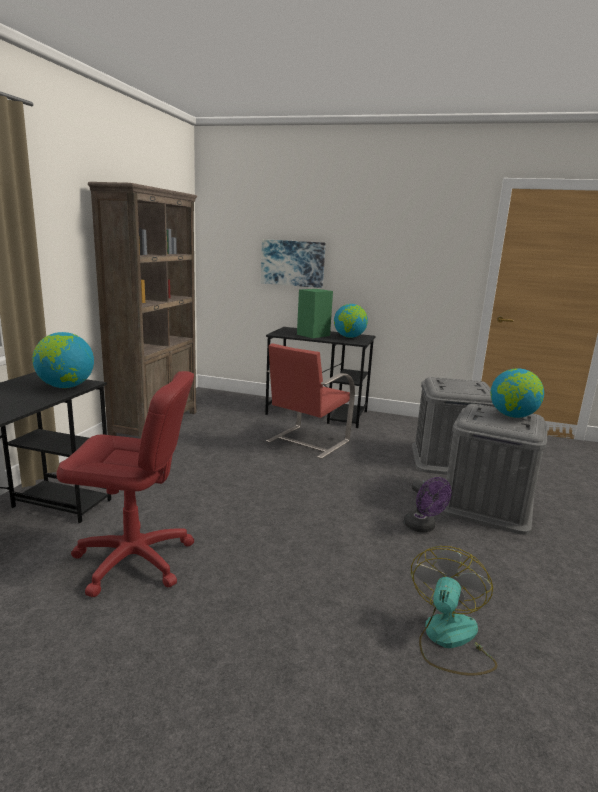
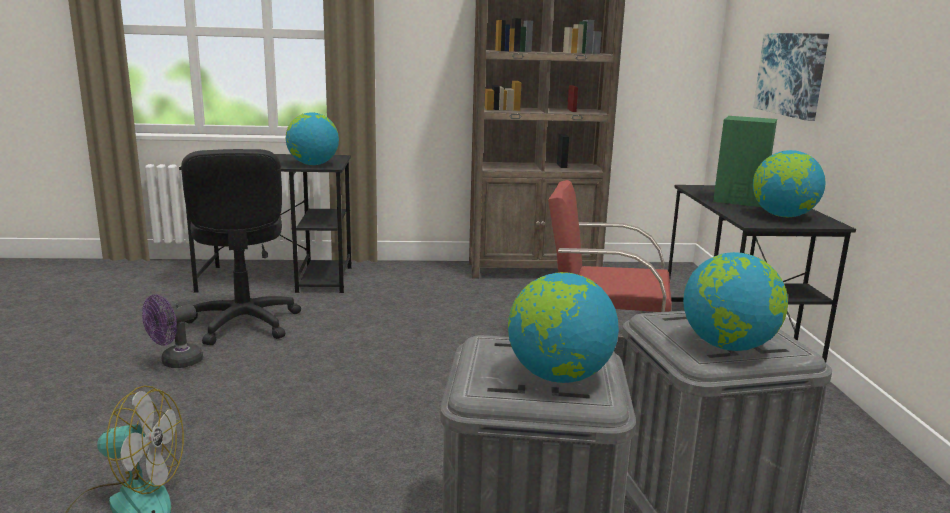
camera: 70 degrees right, 0 degrees up
red office chair [57,371,194,597] -> black office chair [181,149,301,345]
purple fan [404,477,452,533] -> purple fan moved to [142,295,203,368]
none -> globe [683,252,788,351]

